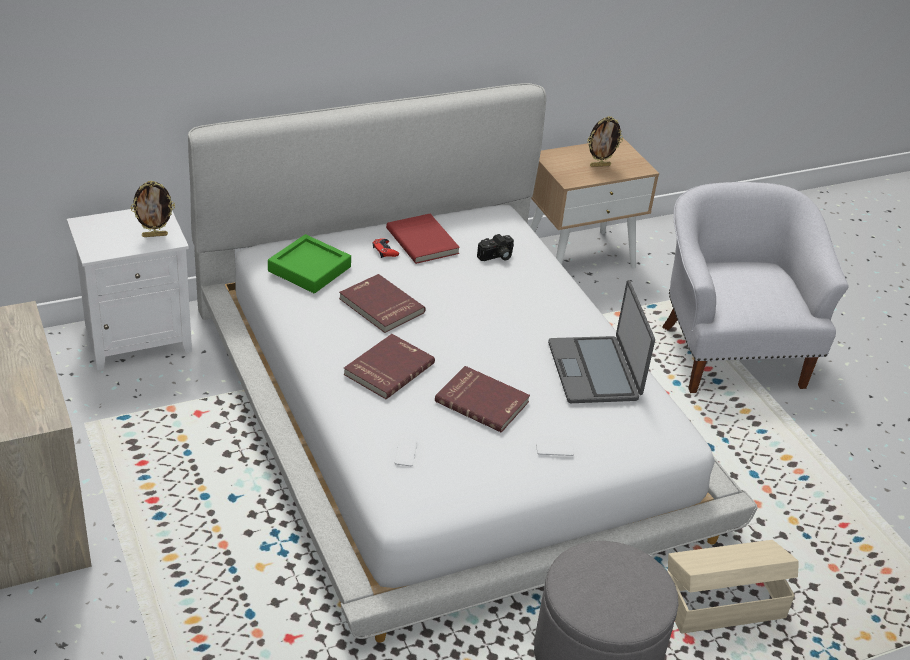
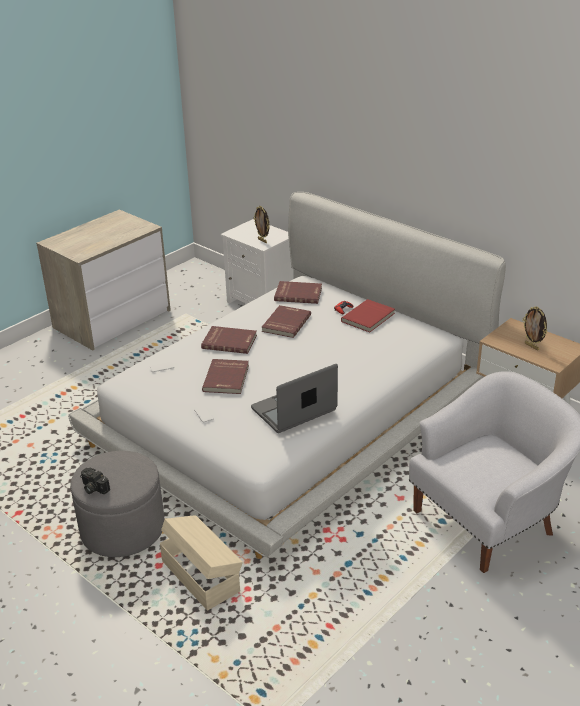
camera: 70 degrees right, 5 degrees down
green tray [268,234,351,293] -> red book [274,281,322,304]
camera [477,234,514,261] -> camera moved to [80,468,110,494]

